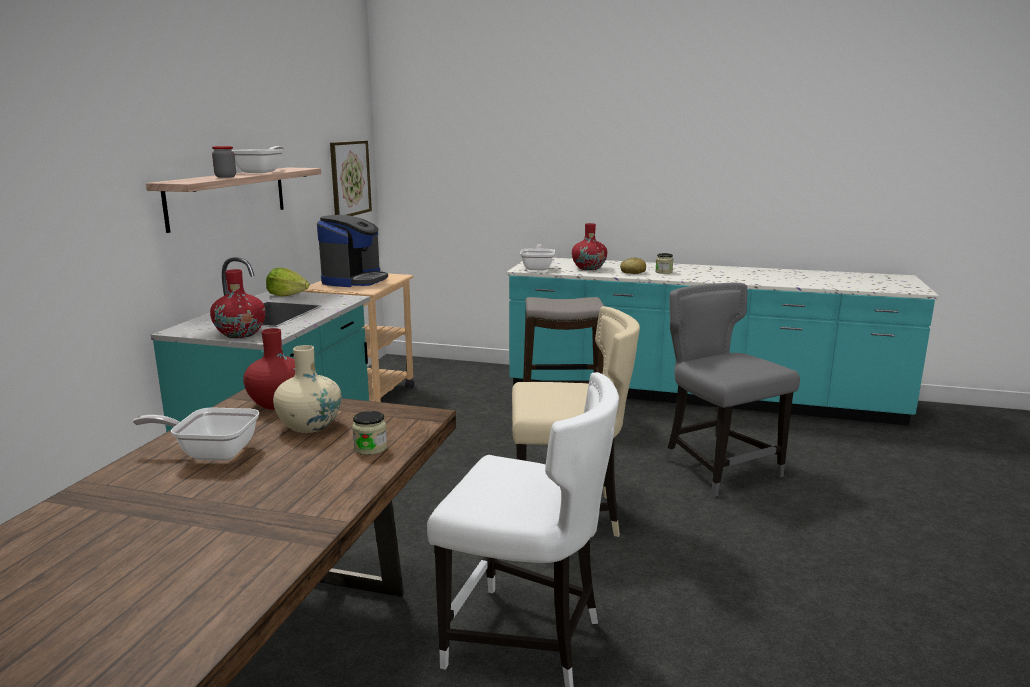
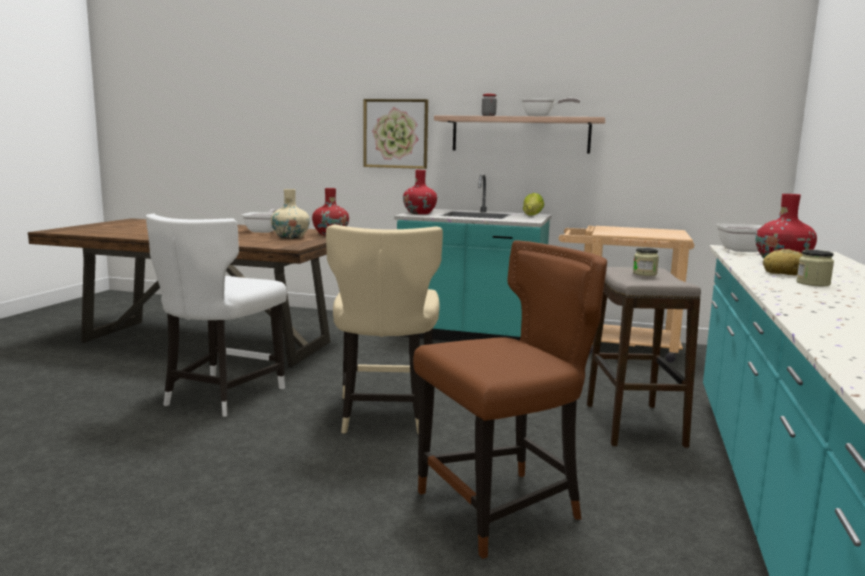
camera: 90 degrees right, 5 degrees down
coffee machine [317,215,388,287] -> none
picture [330,141,372,216] -> picture moved to [364,99,428,169]
jar [352,411,387,455] -> jar moved to [633,248,659,276]
grey chair [665,283,800,497] -> brown chair [413,240,607,559]

